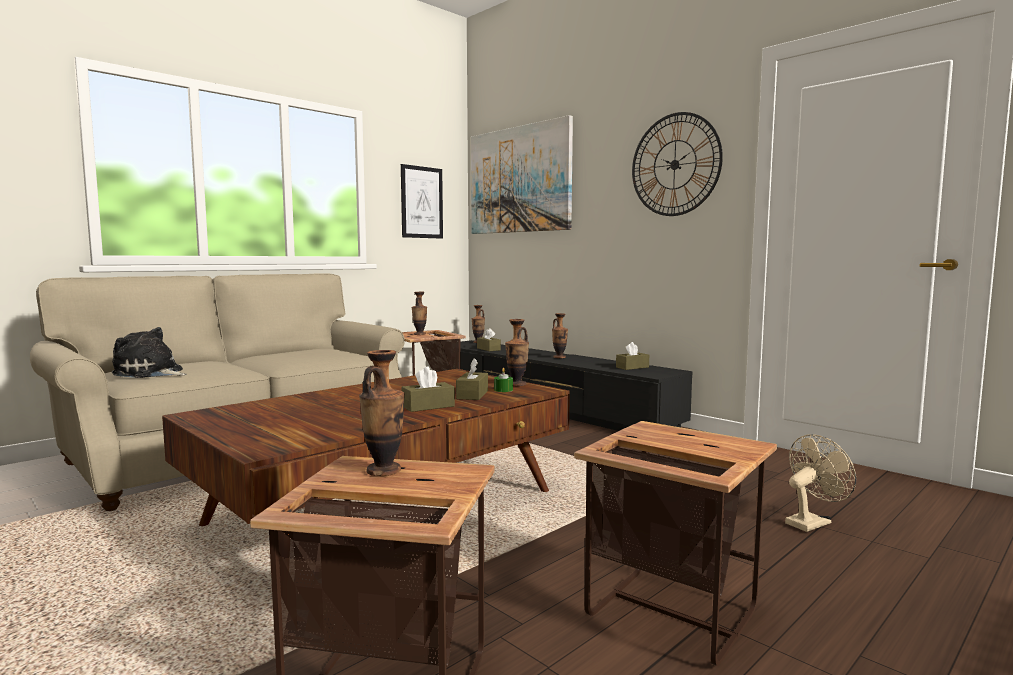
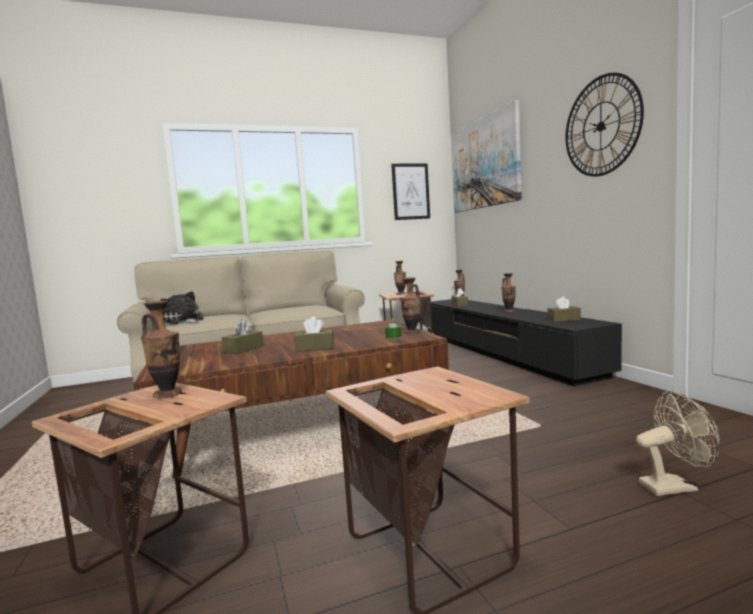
camera: 25 degrees right, 0 degrees up
brown tissue box [456,358,488,400] -> brown tissue box moved to [222,319,264,354]

